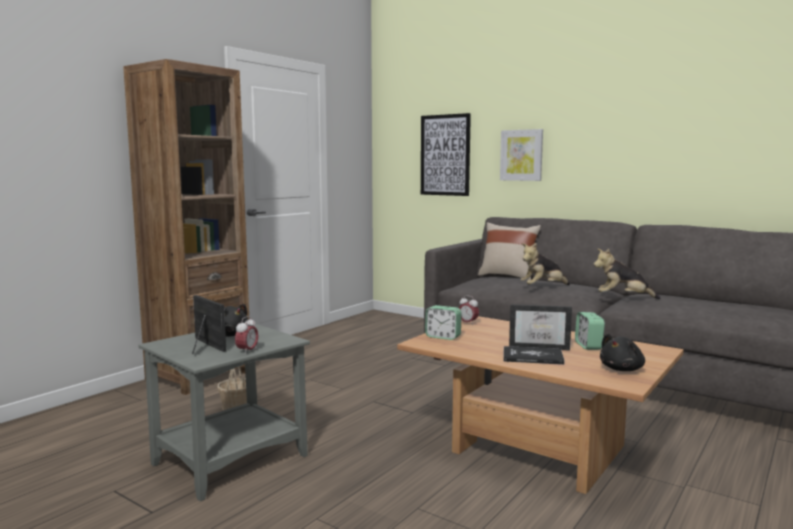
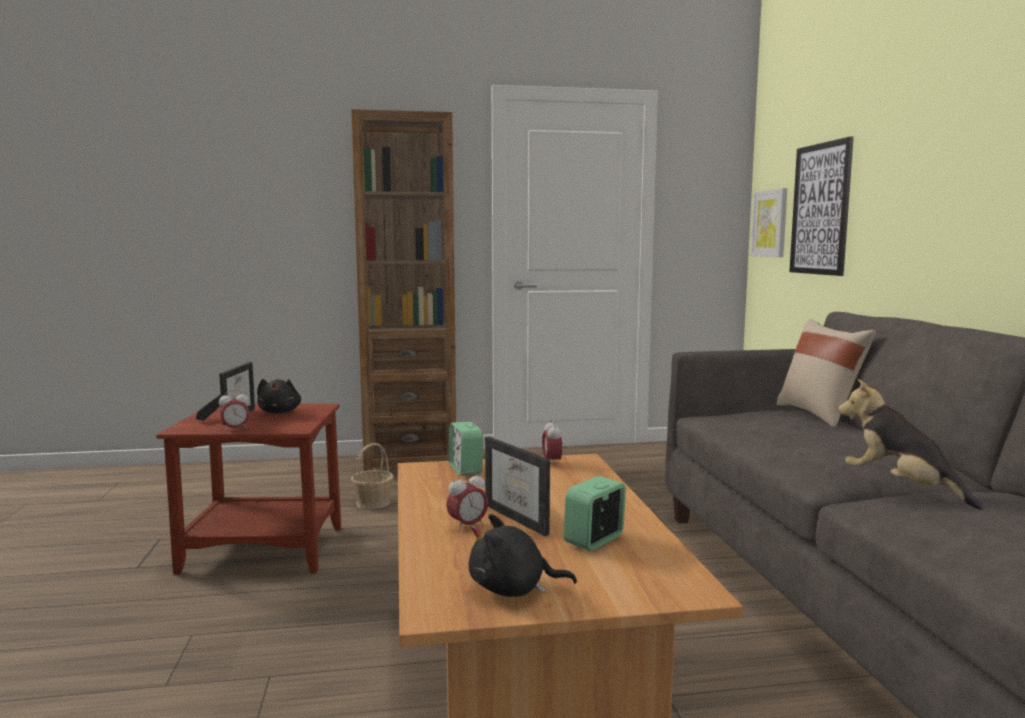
camera: 45 degrees right, 0 degrees up
grey side table [138,324,310,501] -> brown side table [156,404,341,575]
picture [500,129,543,181] -> picture moved to [751,188,787,257]
book [504,346,565,365] -> alarm clock [447,471,488,532]
plush toy [520,243,570,285] -> none

